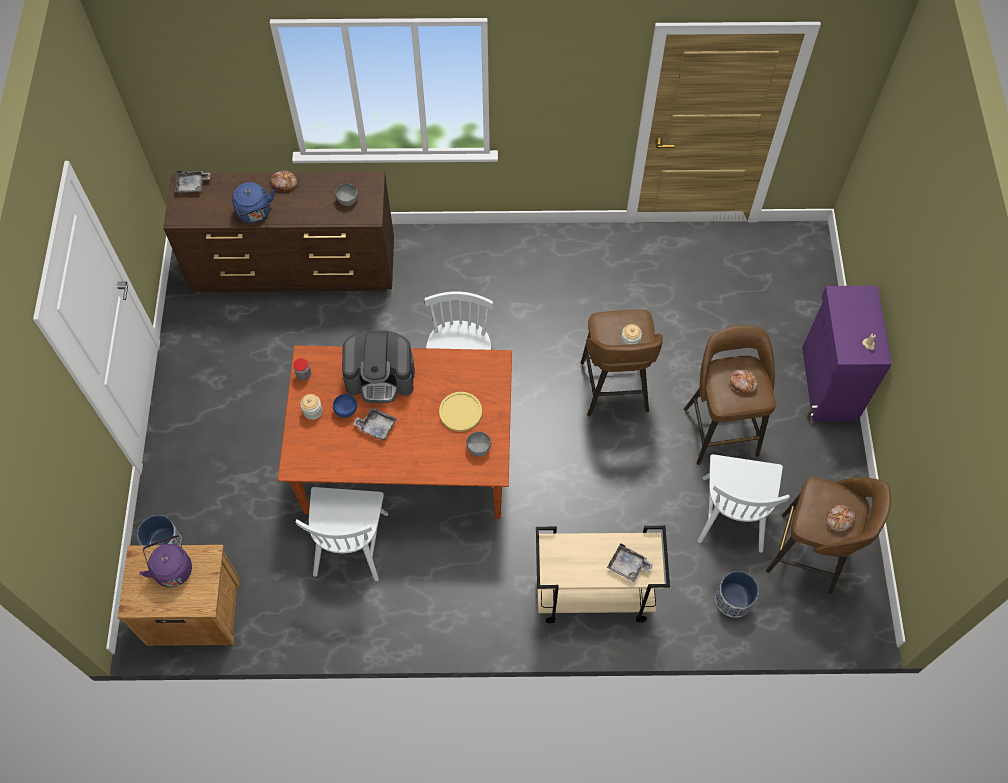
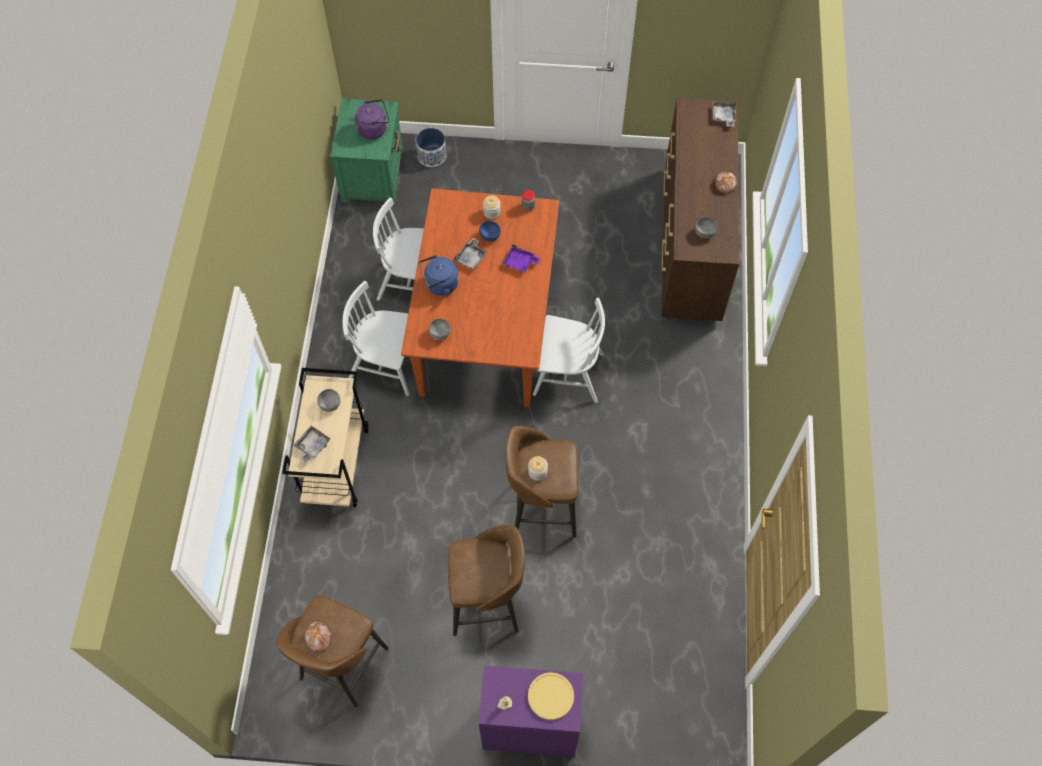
camera: 95 degrees right, 0 degrees up
brown nightstand [118,545,240,646] -> green nightstand [330,98,403,206]
blue kettle [232,182,274,223] -> blue kettle moved to [419,255,459,295]
coffee machine [342,330,415,403] -> purple tray [502,244,541,272]
yellow plate [439,392,482,432] -> yellow plate moved to [528,673,574,720]
white chair [698,454,790,553] -> white chair moved to [343,281,409,396]
planter [715,571,759,618] -> none
bread [730,370,758,394] -> none
none -> grey bowl [317,389,340,412]

